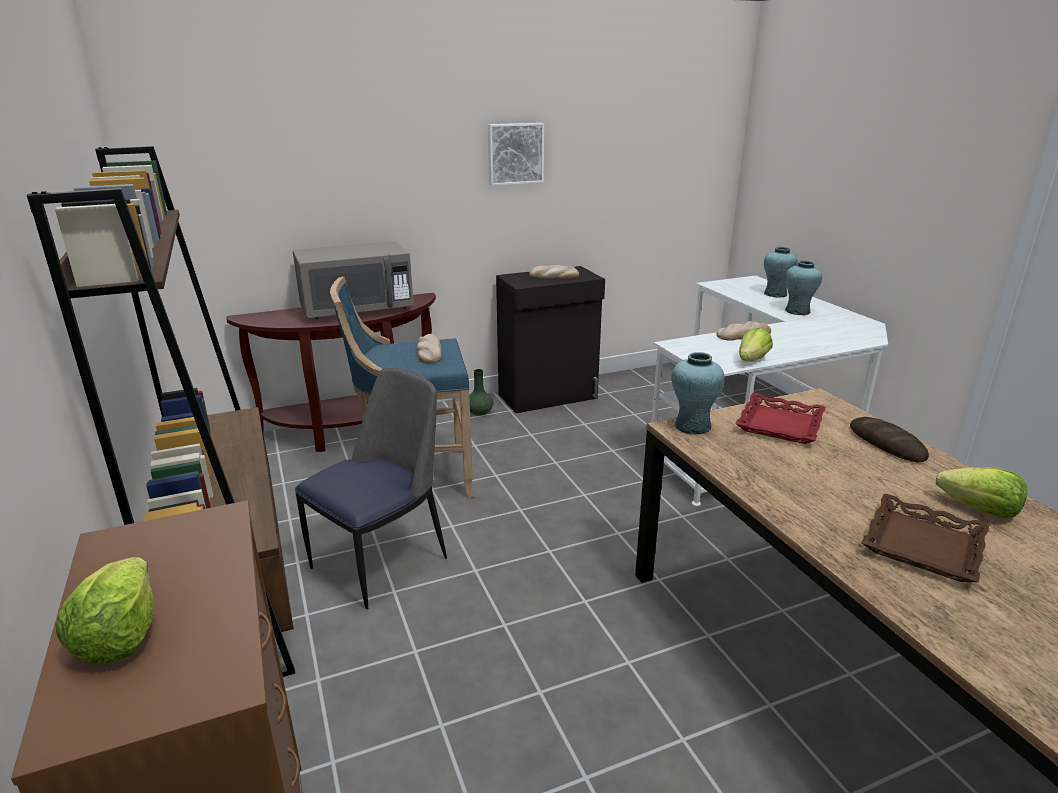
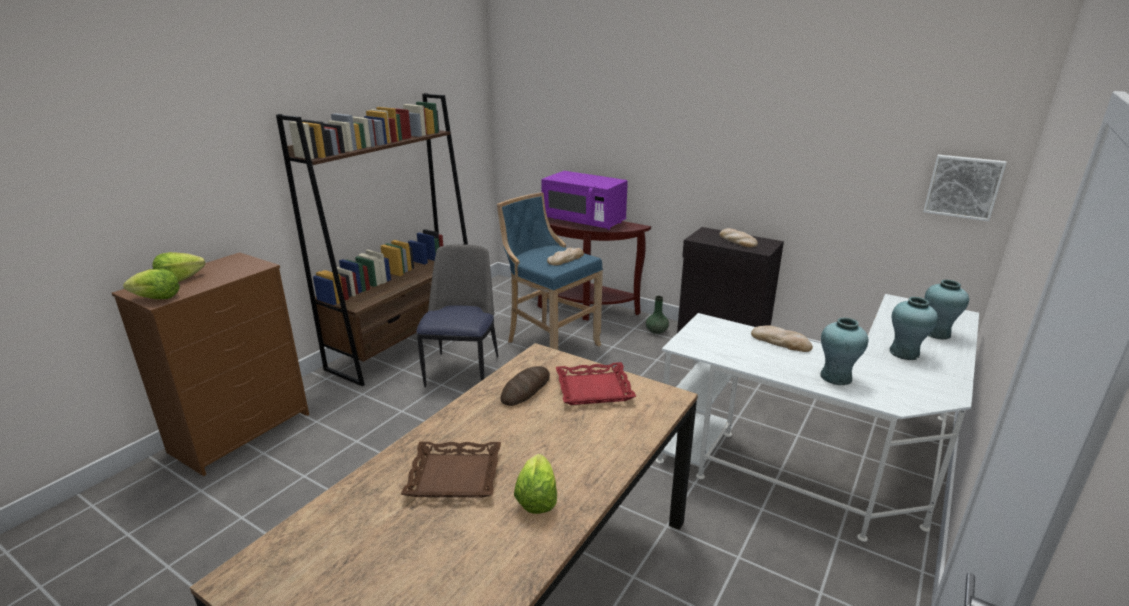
camera: 55 degrees right, 0 degrees up
grey microwave [293,241,414,319] -> purple microwave [541,171,628,230]
chair [295,368,447,609] -> chair turned 90 degrees counterclockwise [417,244,498,387]
picture [488,123,544,186] -> picture moved to [923,155,1007,221]
turquoise vase [671,352,725,435] -> turquoise vase moved to [820,318,868,385]
lettuce [739,328,773,362] -> lettuce moved to [123,269,180,299]
bread [850,417,929,463] -> bread moved to [501,366,550,406]

